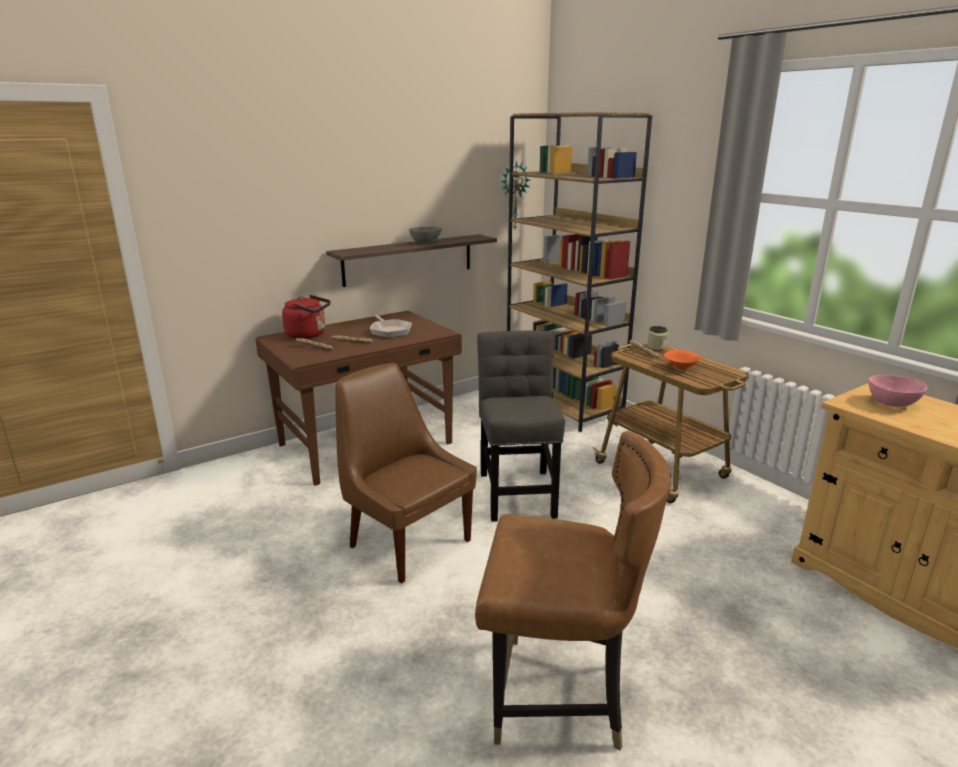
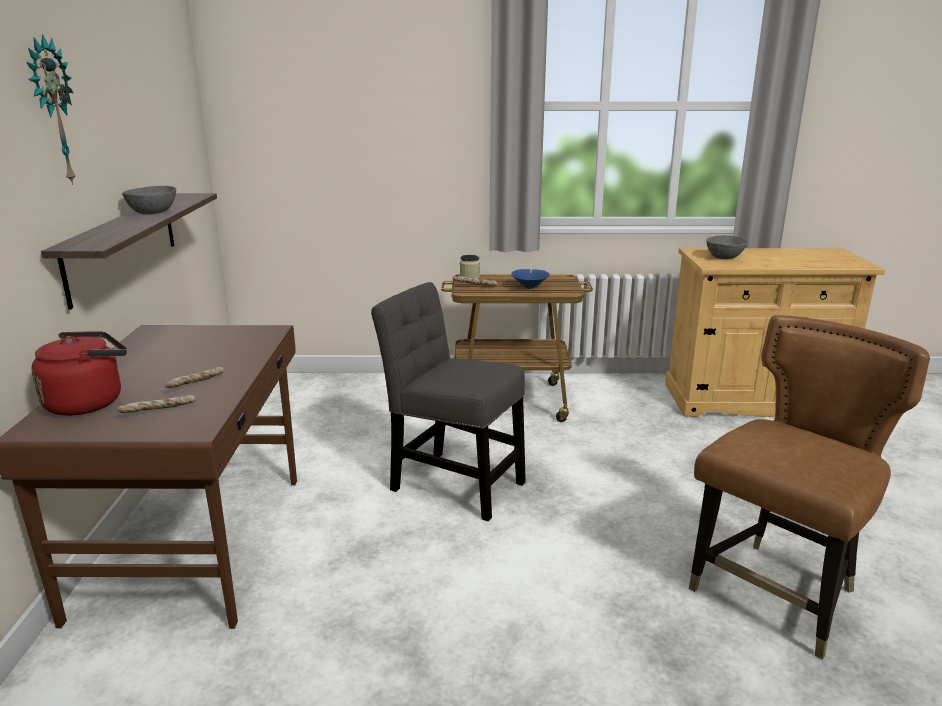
camera: 55 degrees left, 0 degrees up
brown chair [336,363,477,584] -> none
frying pan [370,315,412,338] -> none
wall clock [501,160,530,229] -> wall clock moved to [26,34,76,185]
brown bookcase [507,112,652,432] -> none
orange bowl [664,350,702,371] -> blue bowl [511,269,549,289]
pink bowl [869,375,927,407] -> grey bowl [706,235,748,259]

